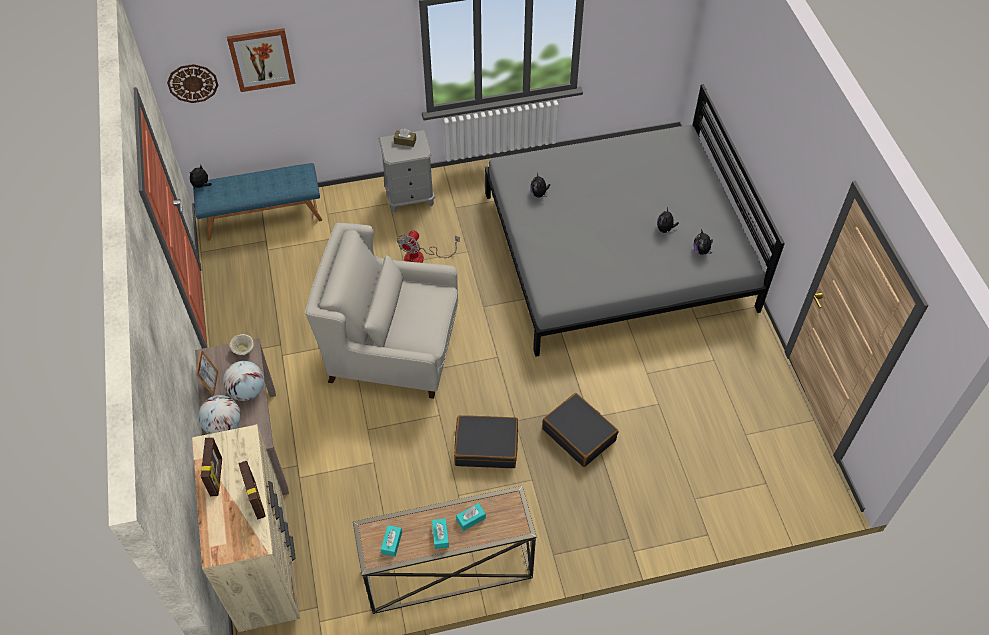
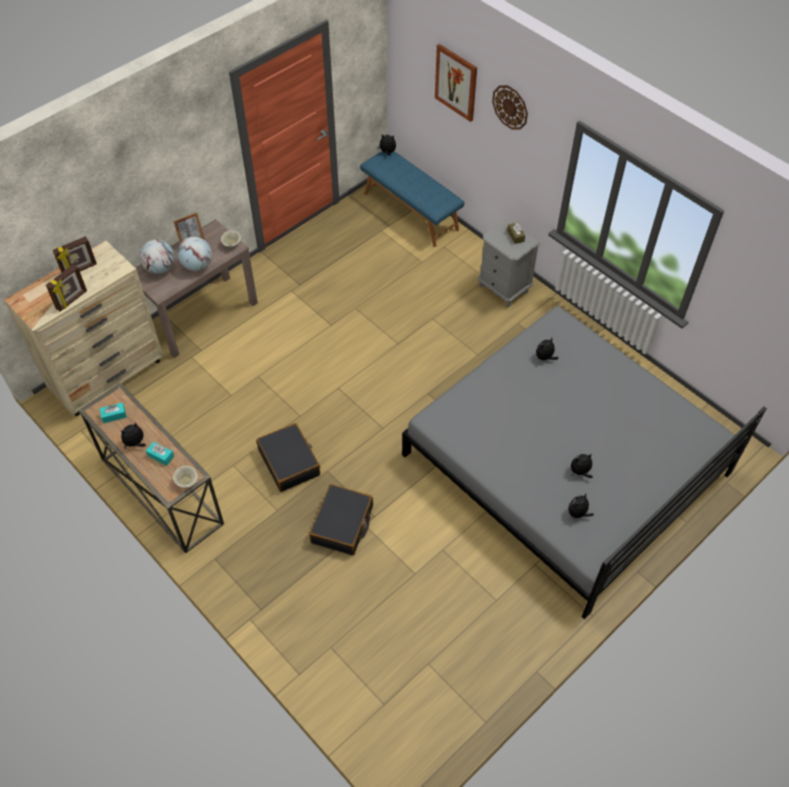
camera: 60 degrees right, 0 degrees up
wall clock [167,64,218,103] -> wall clock moved to [492,85,528,130]
white armchair [305,223,458,399] -> none
fan [397,230,460,263] -> none
turquoise tissue box [432,518,449,549] -> plush toy [121,422,146,449]
none -> beige bowl [173,466,198,488]

